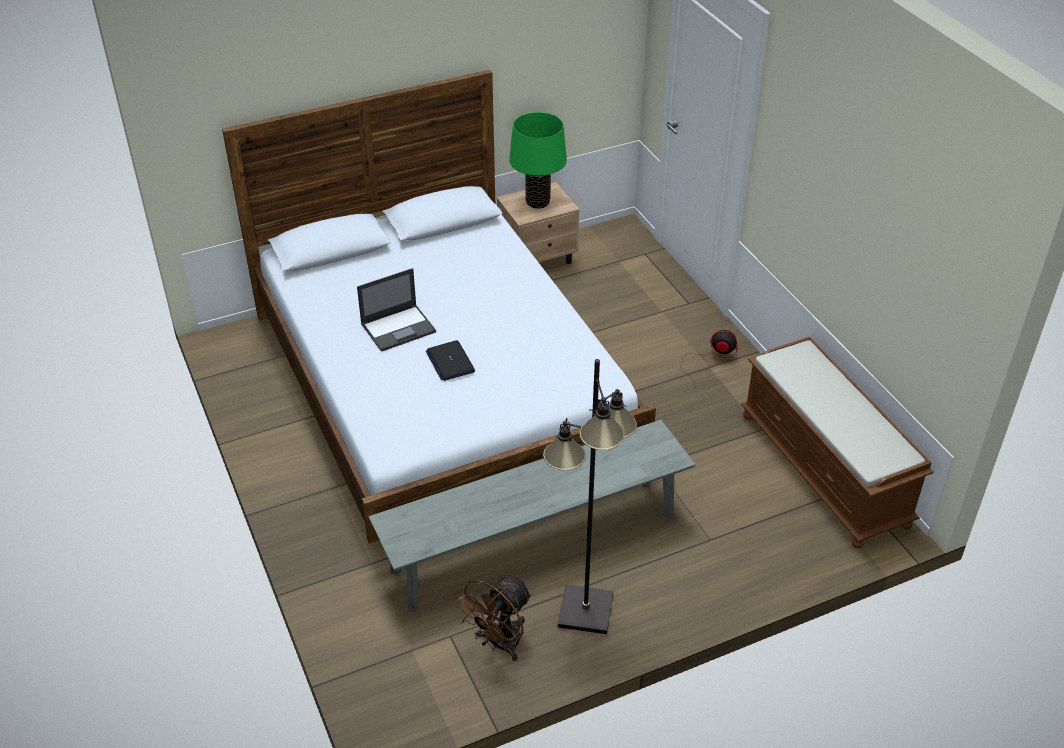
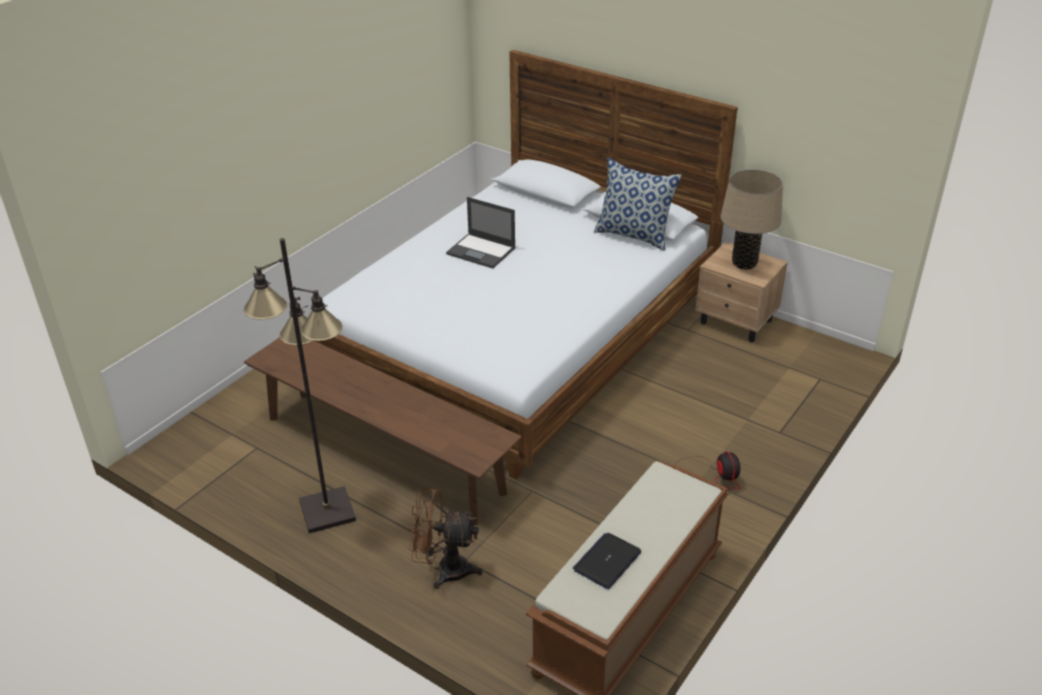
camera: 60 degrees right, 5 degrees down
grey bench [369,420,696,612] -> brown bench [244,337,522,525]
laptop [426,340,475,381] -> laptop moved to [573,533,642,589]
brown fan [454,575,532,661] -> brown fan moved to [409,489,483,589]
green table lamp [509,112,567,209] -> beige table lamp [721,169,783,269]
none -> pillow [594,158,682,251]

